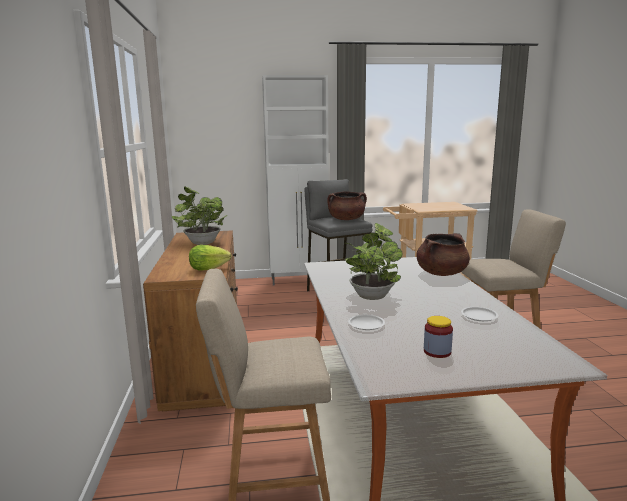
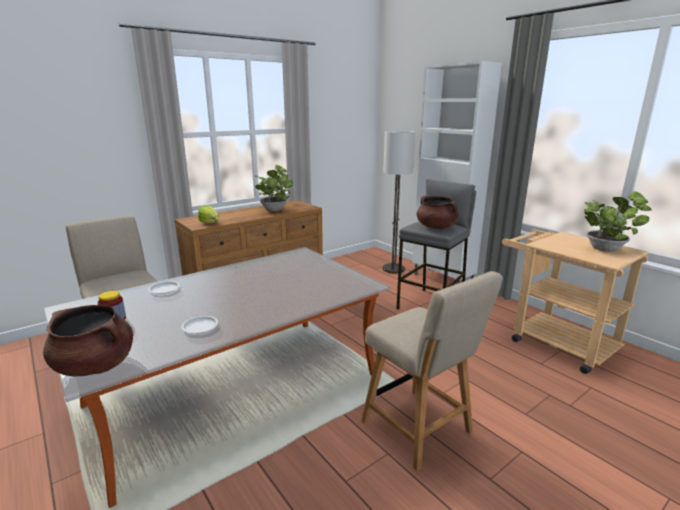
camera: 60 degrees right, 5 degrees up
potted plant [345,223,403,300] -> potted plant moved to [584,191,652,252]
brown cooking pot [417,233,470,276] -> brown cooking pot moved to [43,305,133,376]
none -> floor lamp [382,131,415,273]

